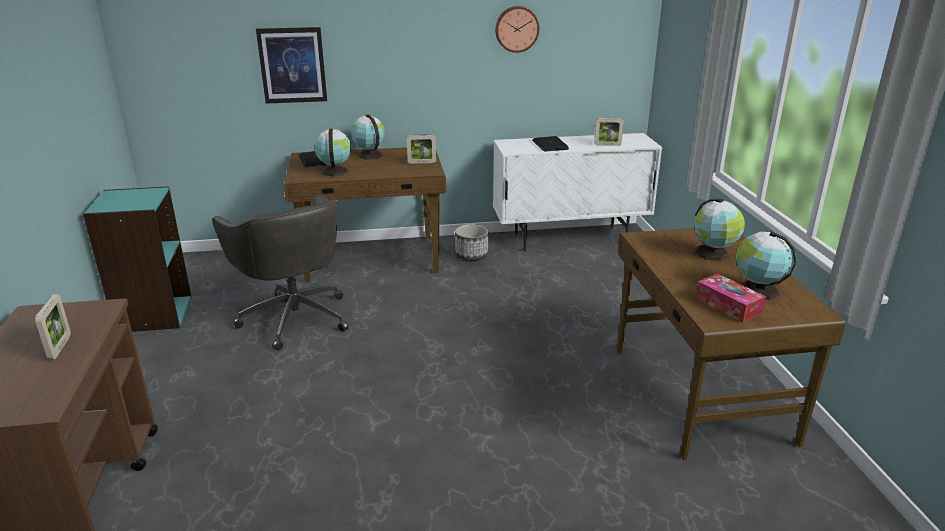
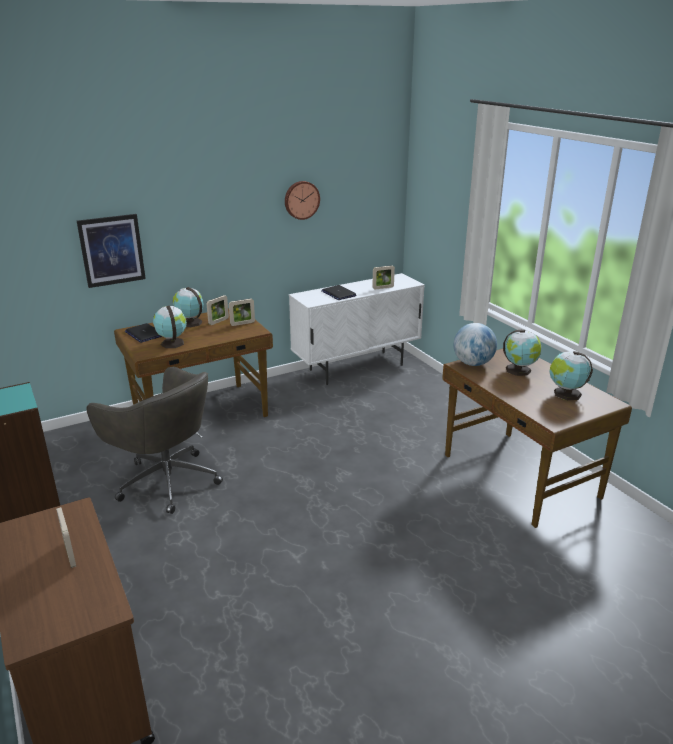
camera: 20 degrees left, 0 degrees up
planter [455,224,488,260] -> none
tissue box [695,274,766,323] -> none
none -> picture frame [207,295,229,325]
none -> globe [453,323,497,366]

